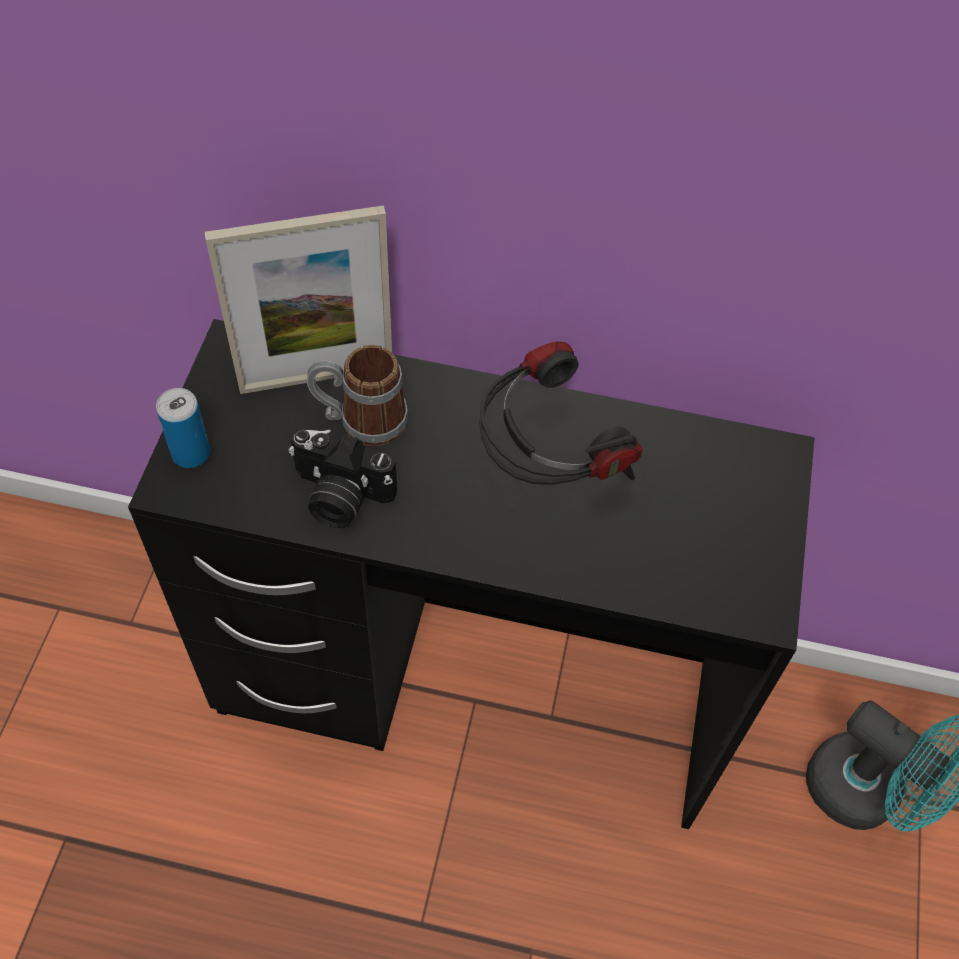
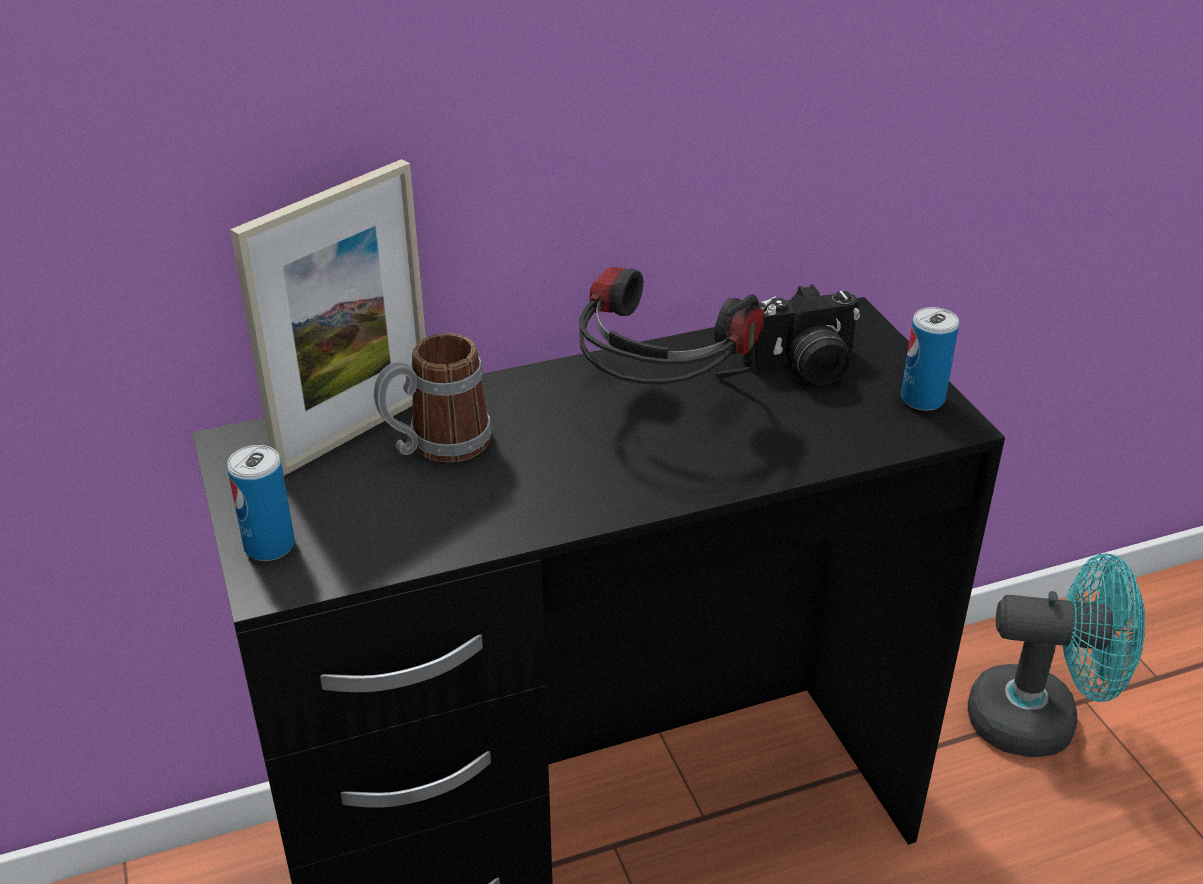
camera: 30 degrees left, 20 degrees down
camera [289,429,397,528] -> camera moved to [743,284,860,386]
none -> can [901,307,959,411]

